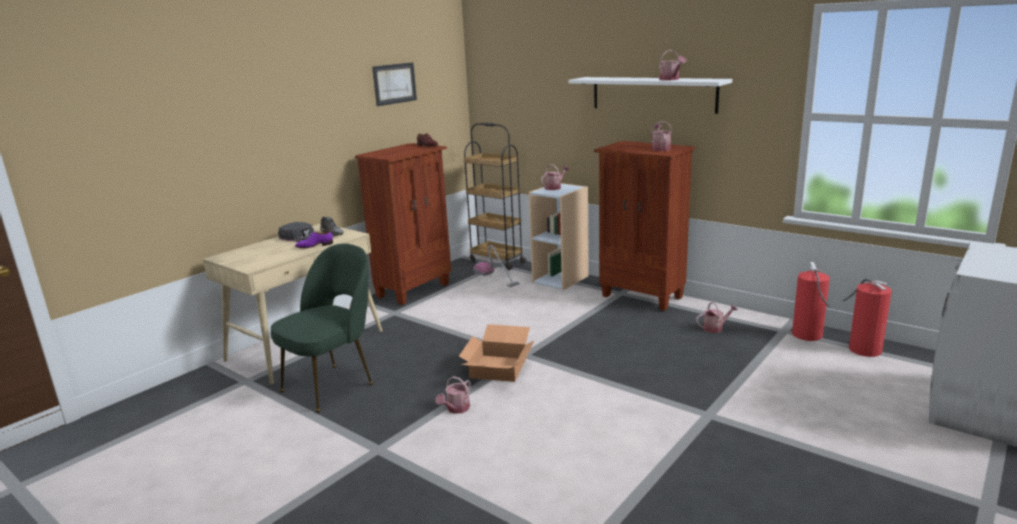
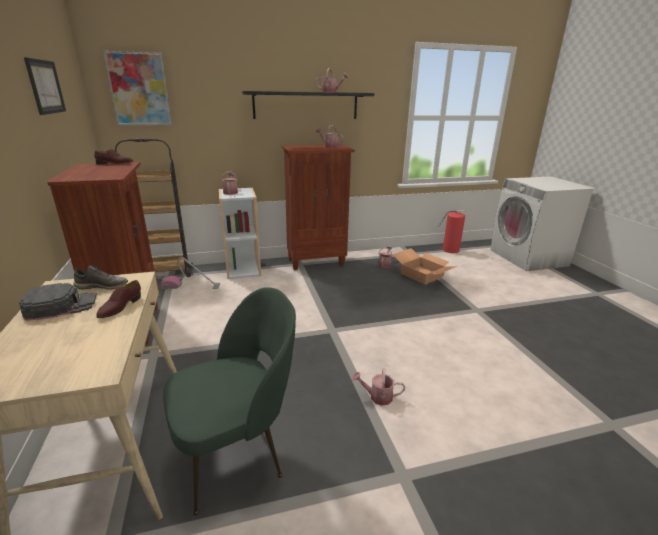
camera: 55 degrees left, 5 degrees up
green chair [271,243,373,413] -> green chair turned 75 degrees clockwise [163,287,296,515]
purple shoe [295,231,333,248] -> brown shoe [96,280,141,318]
watering can [436,376,471,414] -> watering can turned 120 degrees clockwise [352,369,405,406]
cardboard box [459,324,535,382] -> cardboard box moved to [392,248,457,285]
white shelf [568,77,732,114] -> black shelf [242,91,374,119]
fire extinguisher [792,262,830,341] -> none
none -> picture [103,51,172,125]

